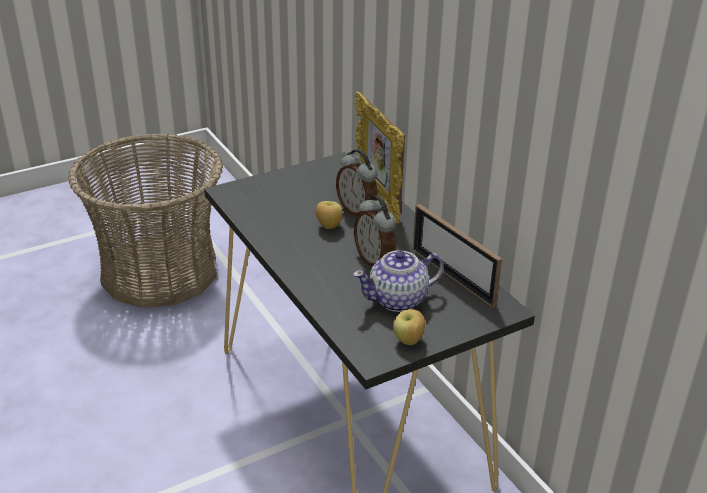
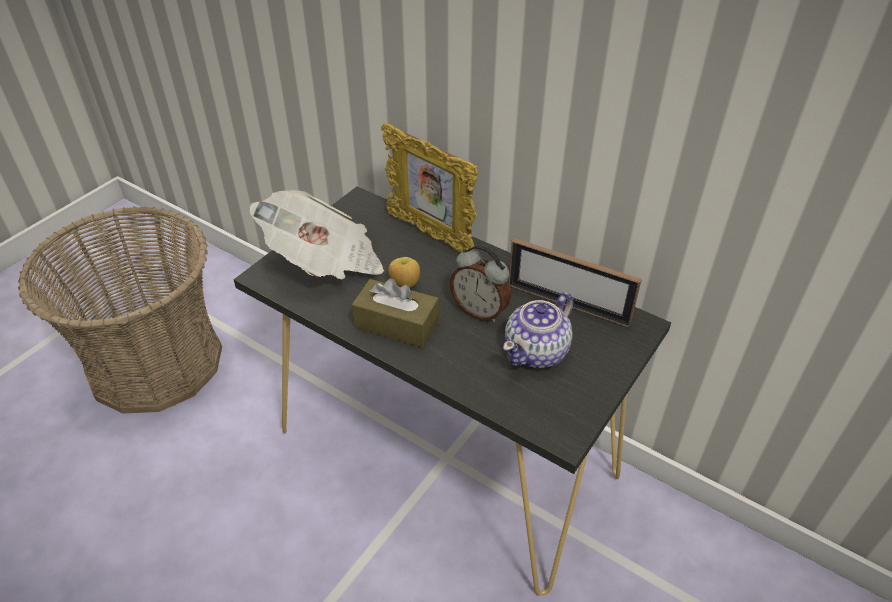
camera: 25 degrees left, 10 degrees up
alarm clock [336,149,378,215] -> none
apple [393,309,425,345] -> none
none -> newspaper [249,190,384,279]
none -> brown tissue box [352,278,439,348]

